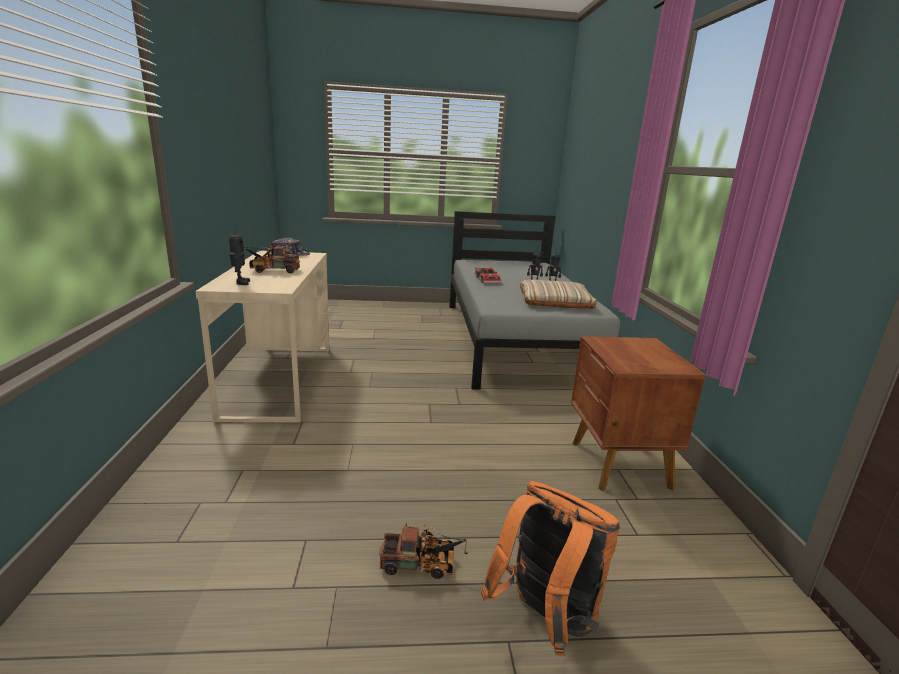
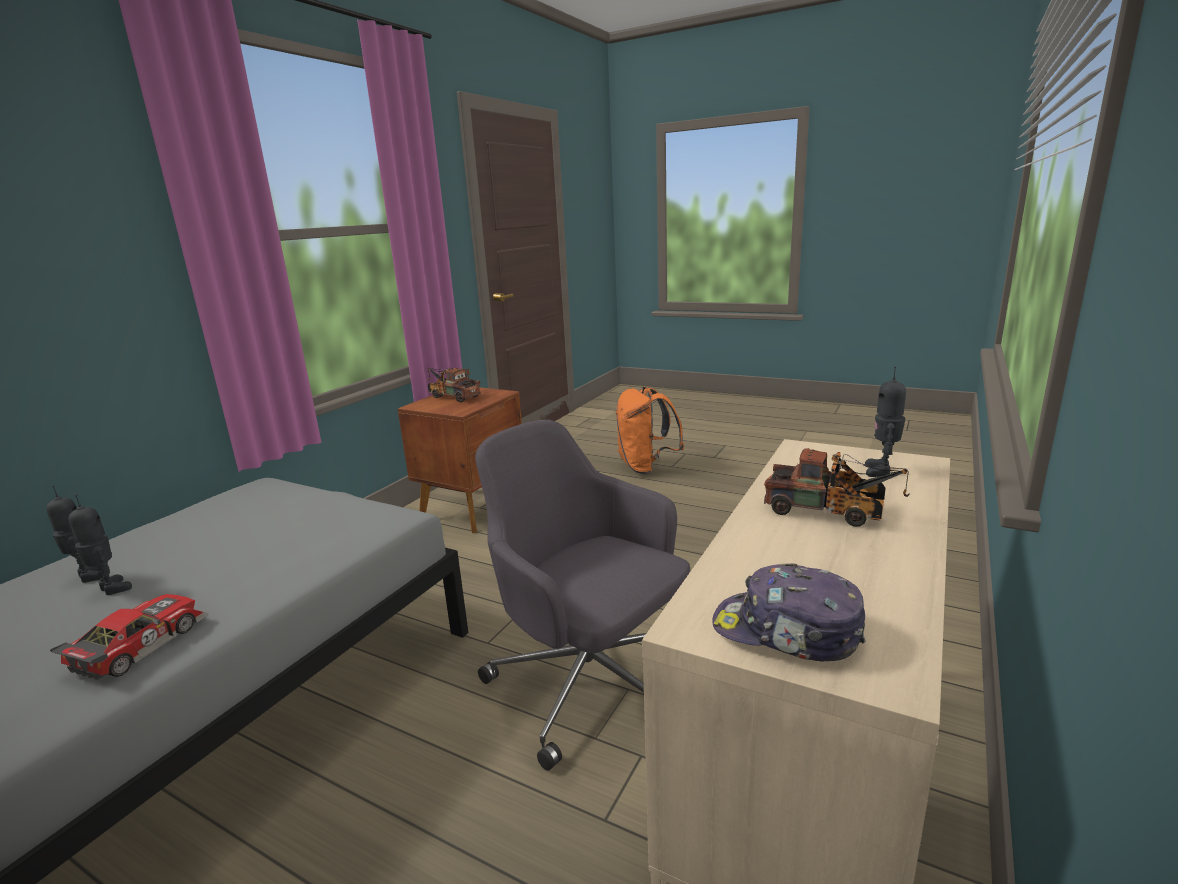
camera: 145 degrees left, 0 degrees up
toy truck [379,522,468,579] -> toy truck moved to [428,368,481,402]
beige pillow [520,280,597,309] -> none
none -> grey office chair [475,420,690,771]

